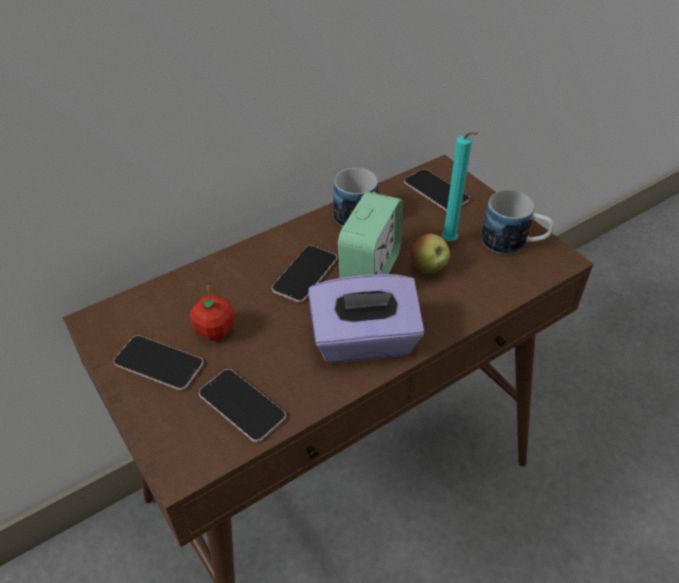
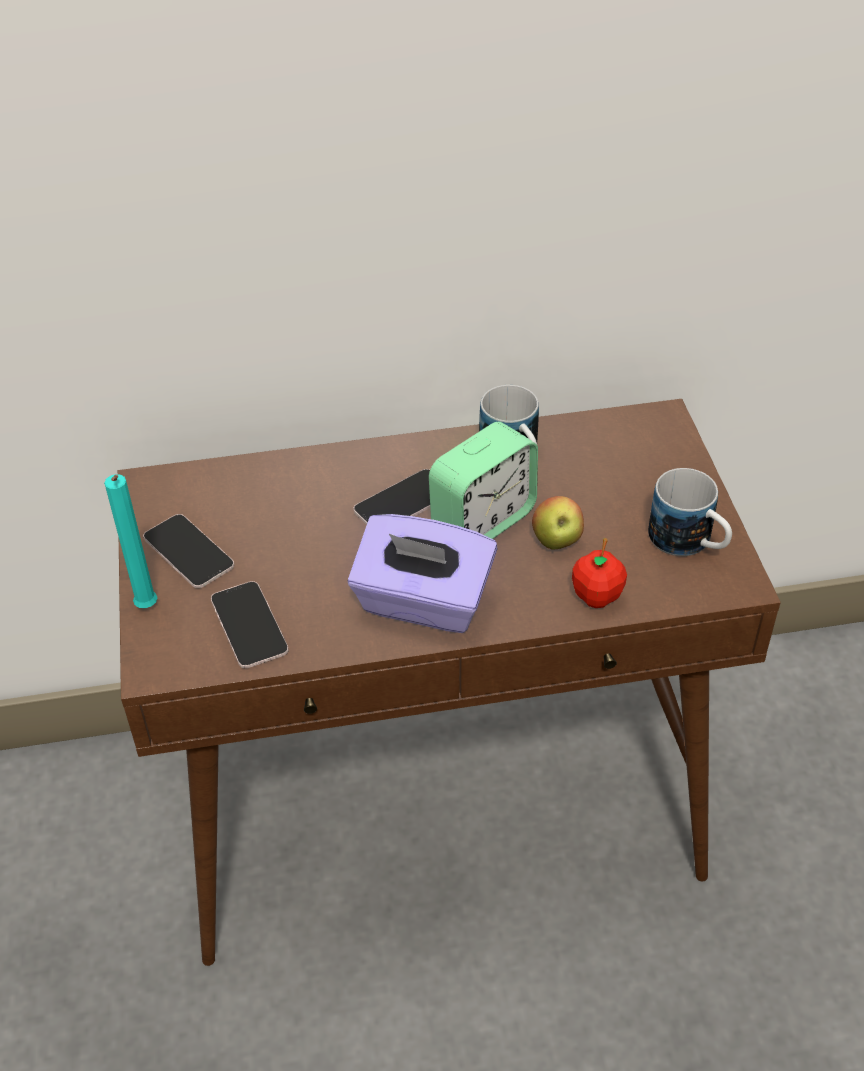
camera: 25 degrees right, 0 degrees up
apple [190,285,234,341] -> apple moved to [572,538,627,608]
phone [404,169,470,211] -> none
turquoise candle [442,132,478,241] -> turquoise candle moved to [104,474,157,608]

